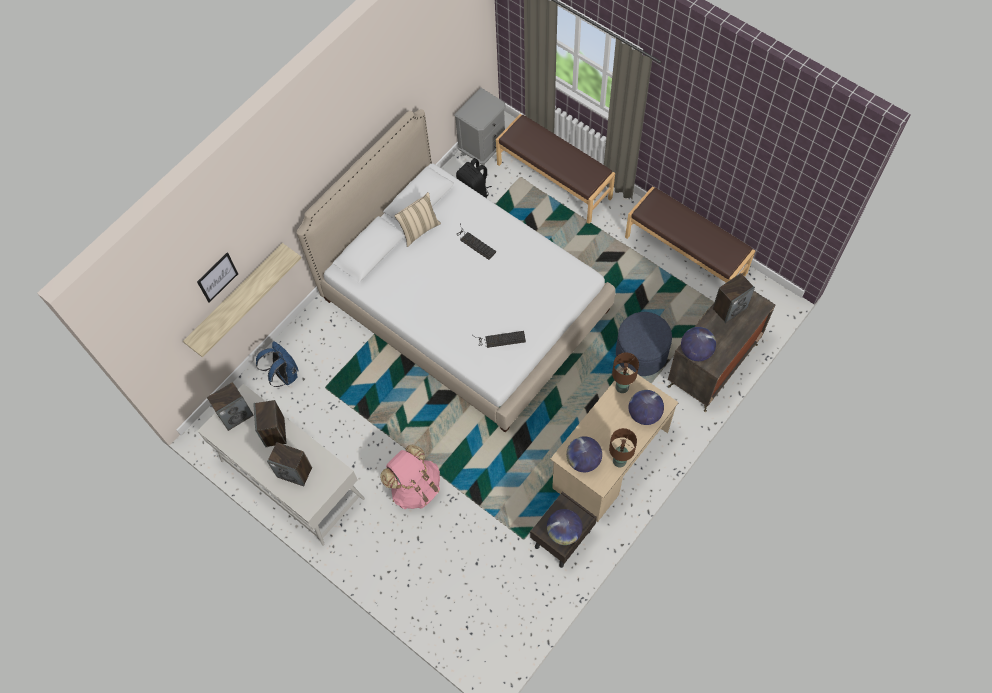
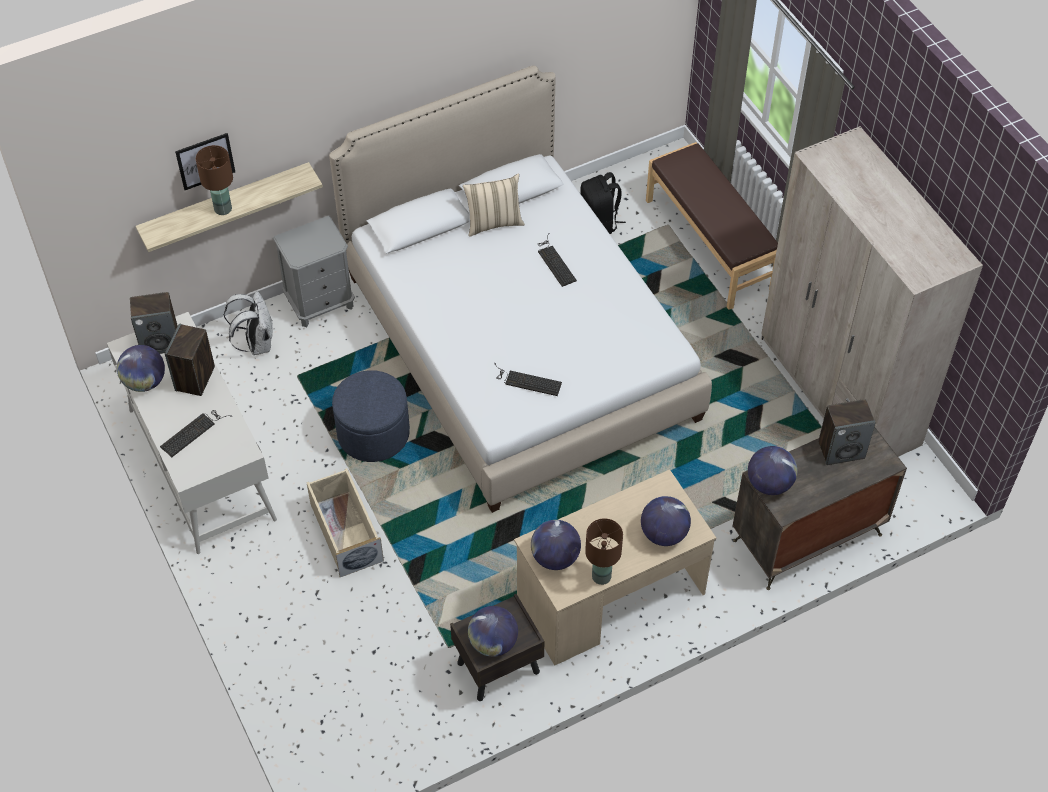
camera: 20 degrees right, 10 degrees down
blue backpack [256,341,298,387] -> white backpack [224,291,273,355]
speaker [267,442,312,486] -> keyboard [160,410,232,457]
pink backpack [380,445,440,509] -> beige storage box [306,468,384,577]
grey nightstand [454,88,506,166] -> grey nightstand moved to [273,216,355,327]
brown table lamp [612,352,639,393] -> brown table lamp moved to [196,145,233,215]
blue ottoman [616,312,672,376] -> blue ottoman moved to [332,370,410,462]
brown bench [625,186,755,283] -> beige wardrobe [761,126,983,457]
none -> globe [117,345,165,392]

